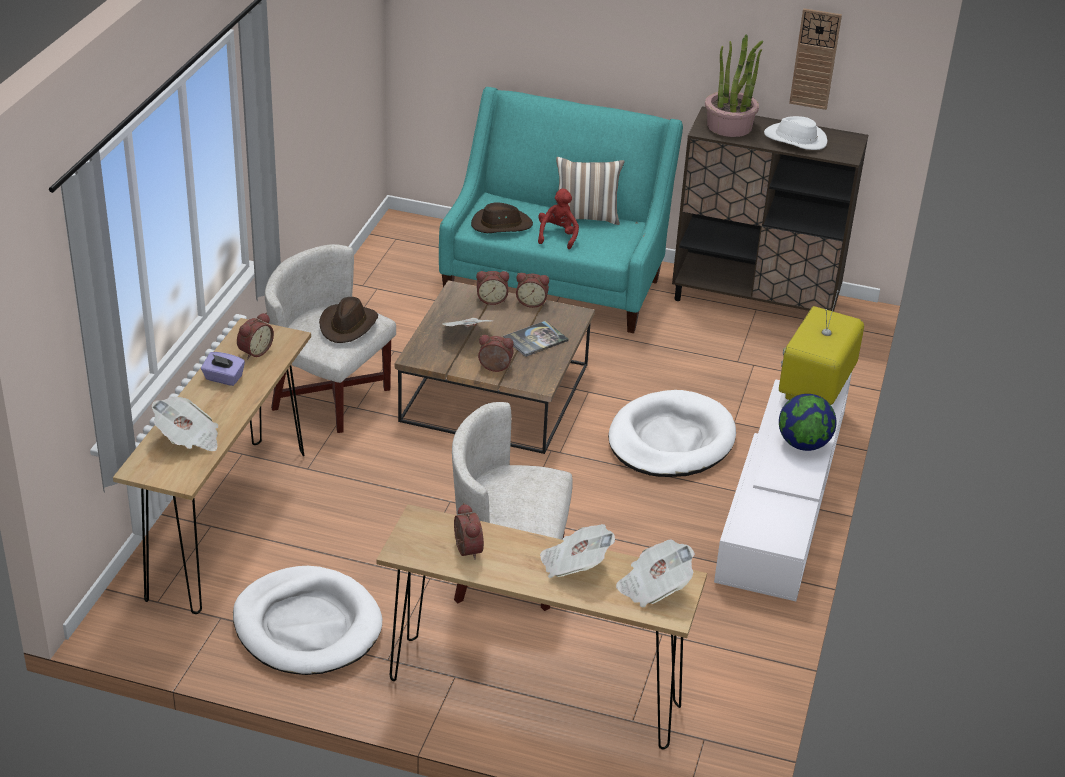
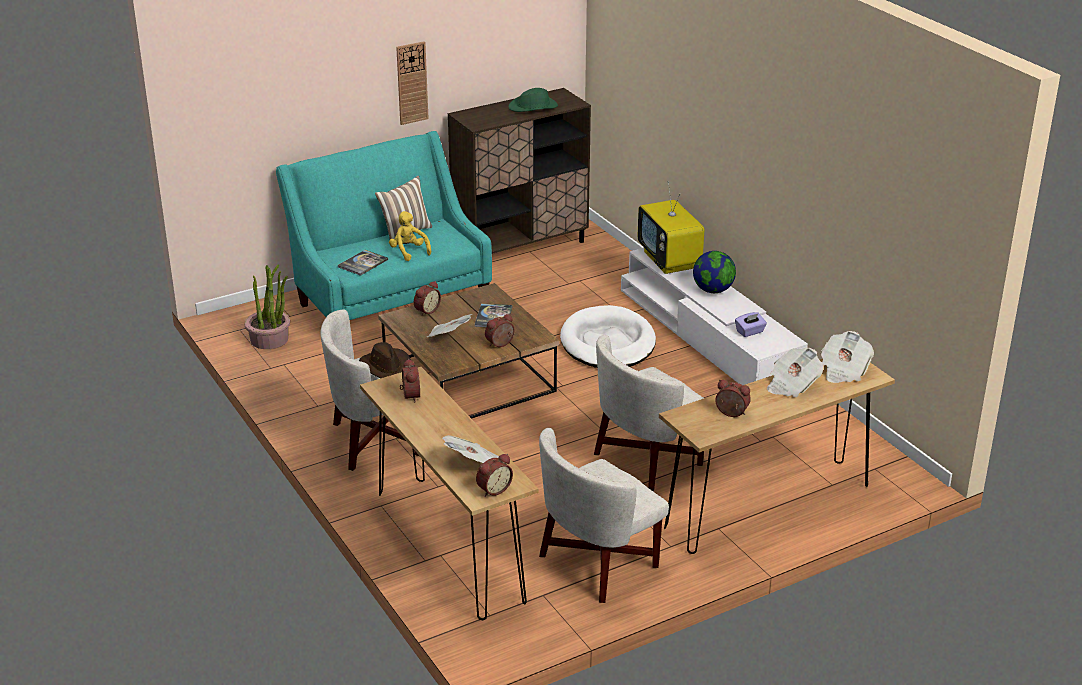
camera: 45 degrees left, 5 degrees down
purple tissue box [201,352,245,386] -> purple tissue box moved to [735,312,767,337]
white dog bed [233,566,382,675] -> white armchair [539,428,669,603]
brown hat [471,202,533,233] -> book [337,250,388,276]
alarm clock [516,273,549,308] -> alarm clock moved to [476,454,513,497]
red plush toy [538,188,579,250] -> yellow plush toy [389,211,431,261]
potted plant [705,34,763,137] -> potted plant moved to [245,265,290,349]
white hat [764,116,827,150] -> green hat [508,88,558,112]
wall clock [789,8,842,110] -> wall clock moved to [396,42,429,125]

